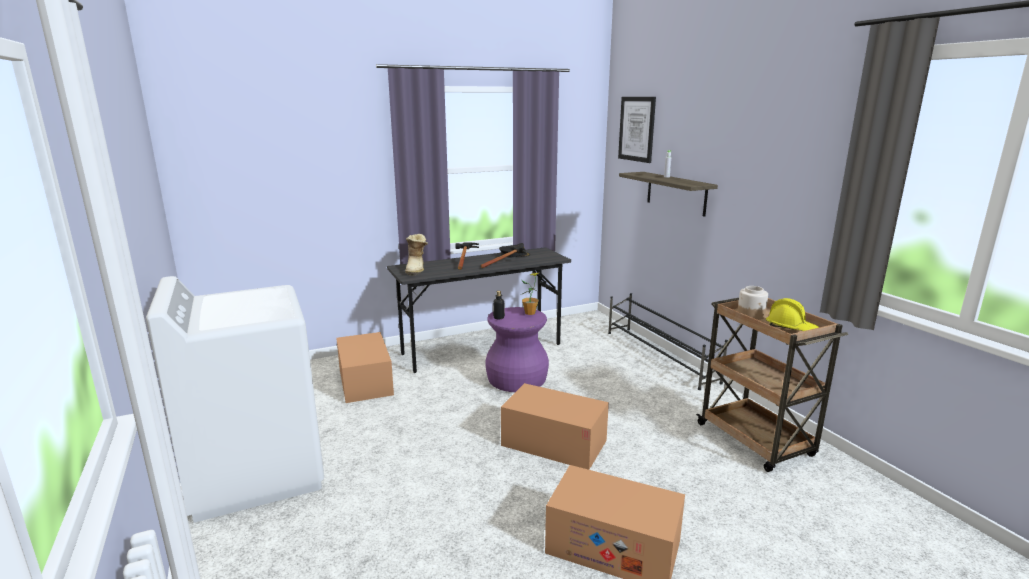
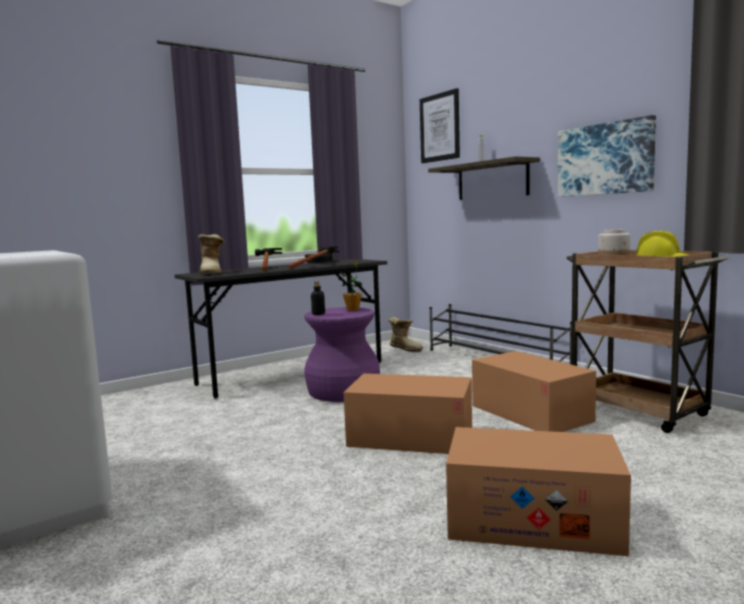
camera: 10 degrees left, 10 degrees down
cardboard box [336,332,394,403] -> cardboard box moved to [472,351,596,432]
none -> boot [388,317,423,352]
none -> picture [558,115,656,197]

